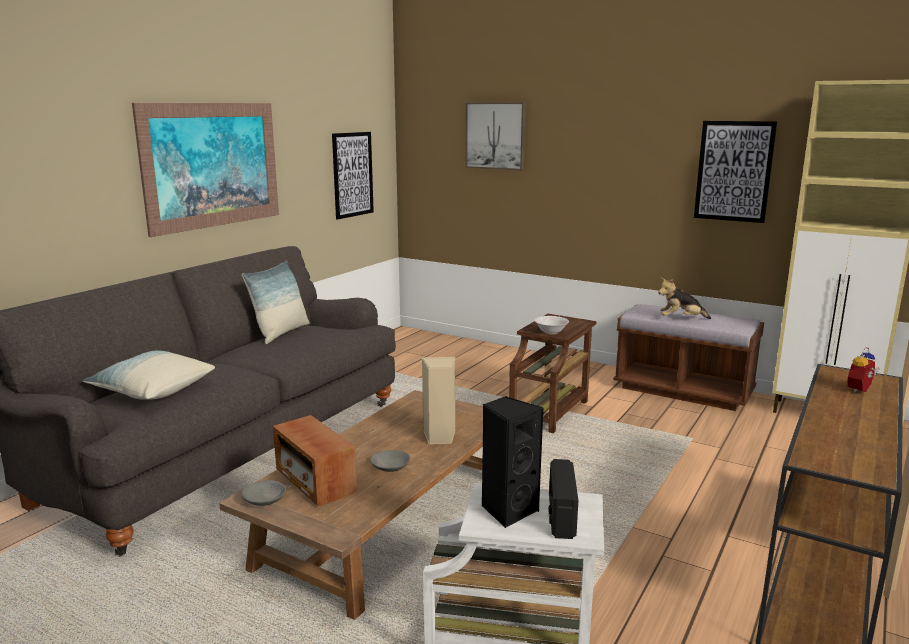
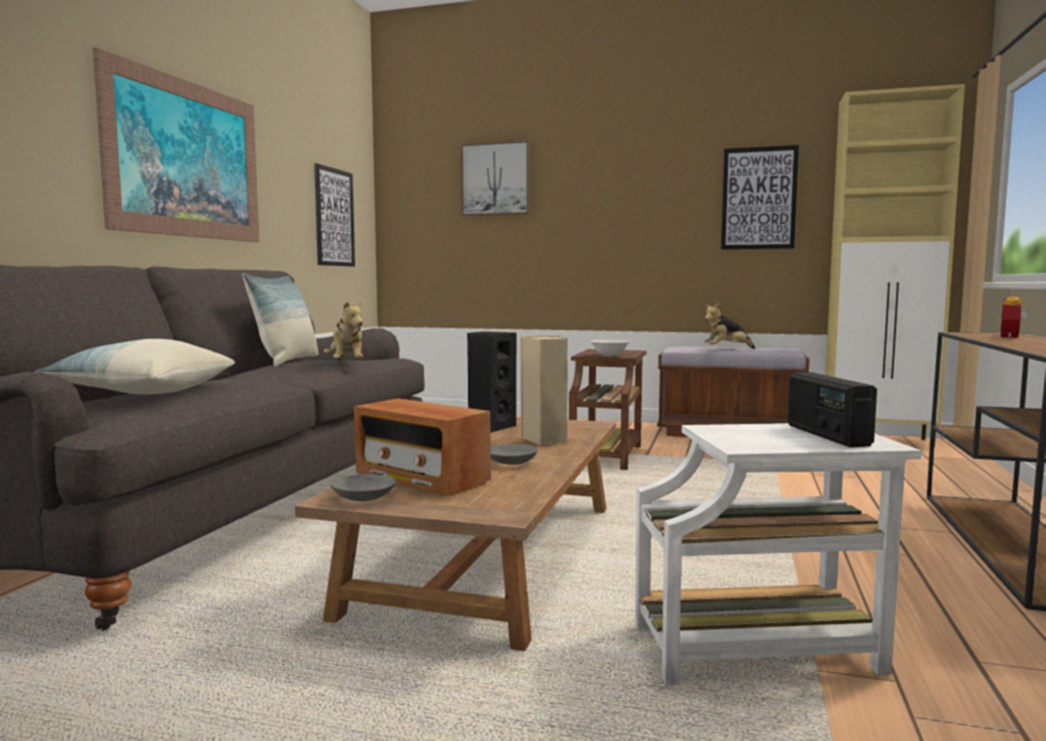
camera: 15 degrees left, 10 degrees down
black speaker [481,396,543,528] -> black speaker moved to [467,332,516,433]
none -> plush toy [324,300,363,361]

